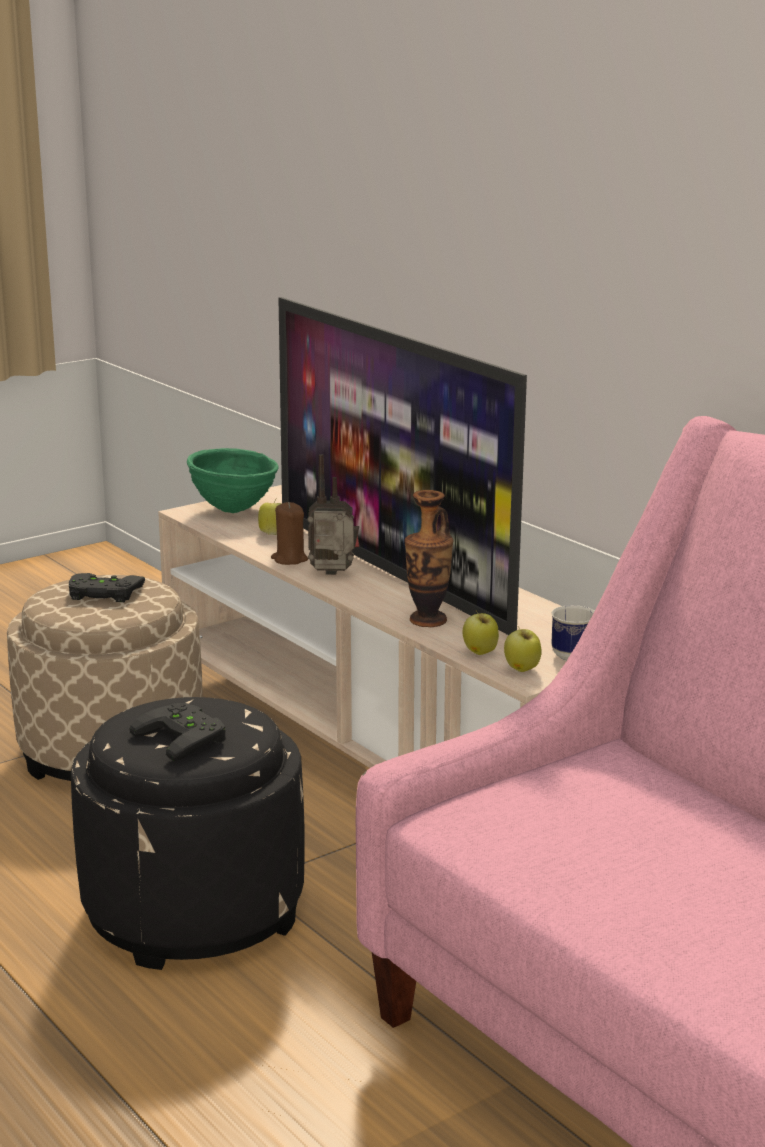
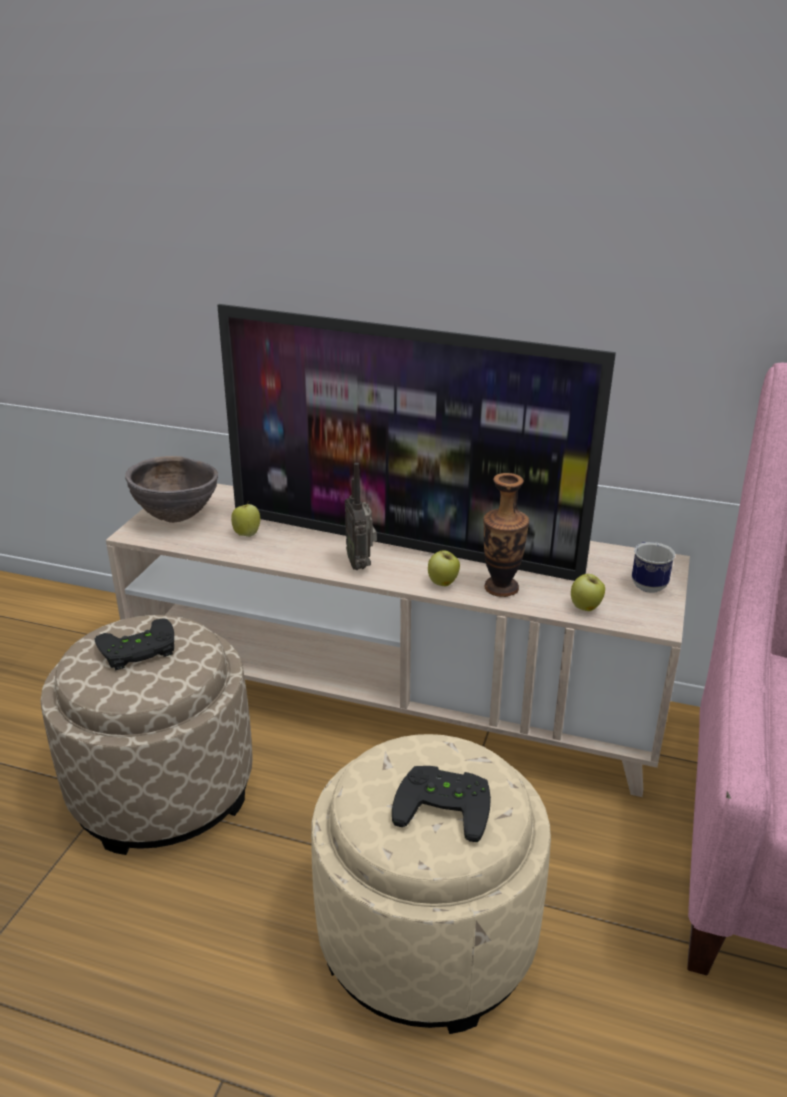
camera: 35 degrees left, 10 degrees up
black ottoman [71,697,305,970] -> beige ottoman [311,734,551,1034]
green bowl [187,448,279,513] -> brown bowl [125,456,218,523]
brown candle [271,502,308,565] -> none
radio [307,454,359,575] -> radio turned 75 degrees counterclockwise [345,463,377,570]
apple [504,626,542,672] -> apple moved to [428,550,460,586]

